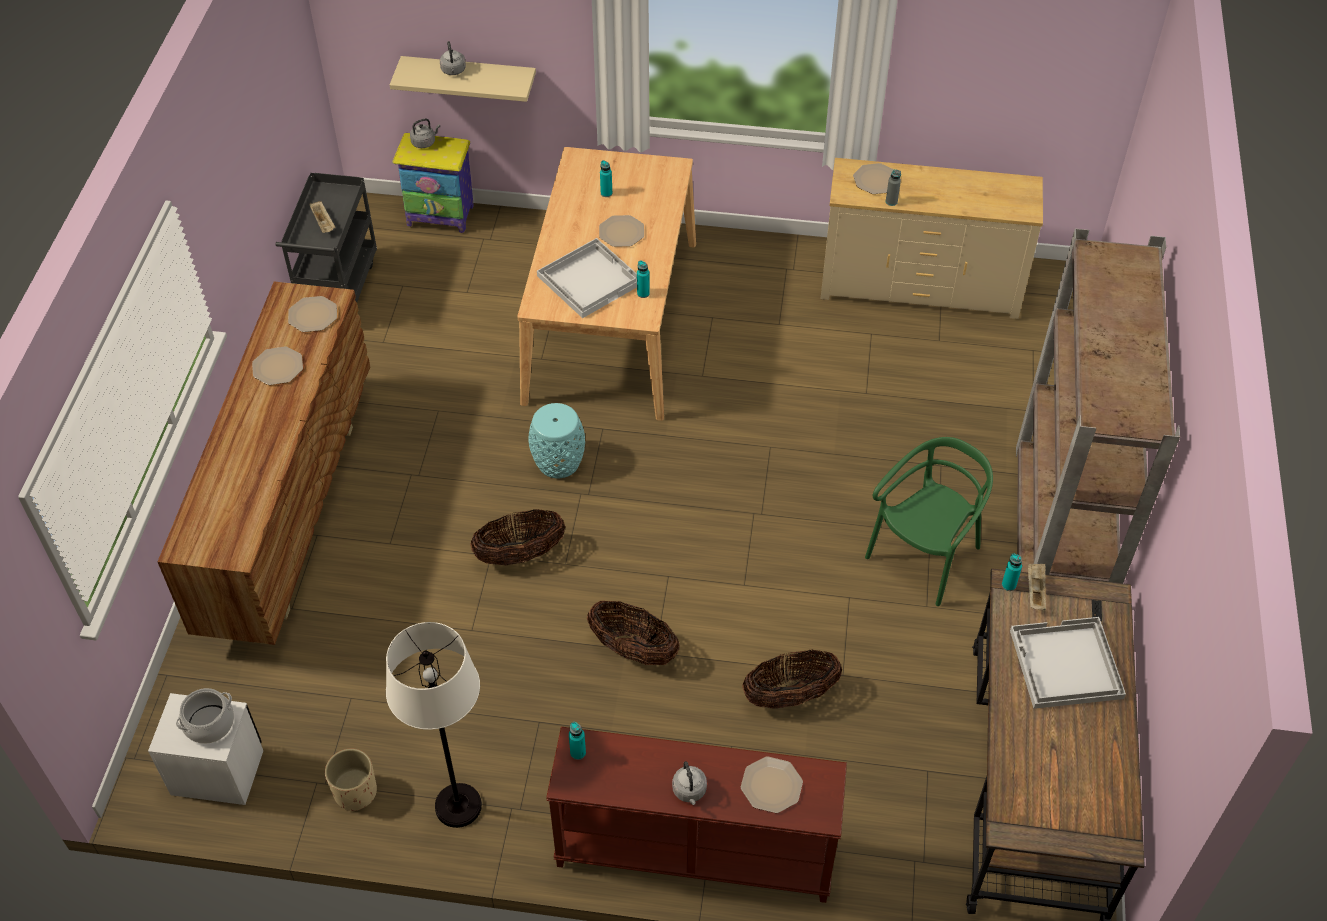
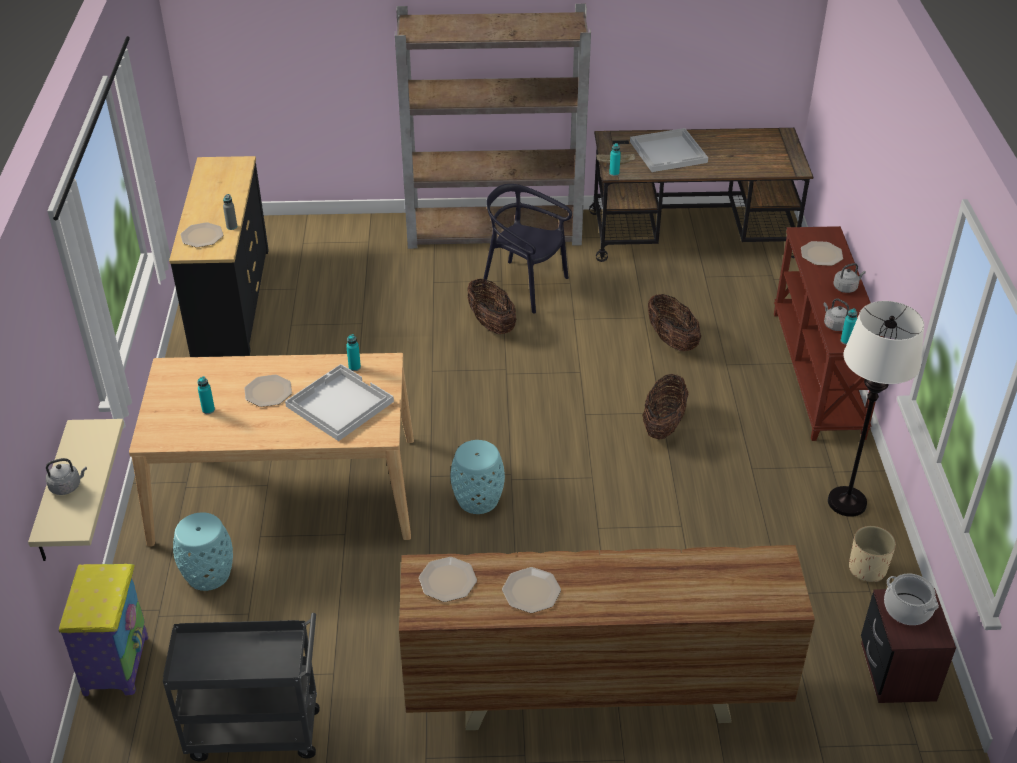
camera: 100 degrees left, 10 degrees down
white nightstand [148,693,263,805] -> brown nightstand [861,588,956,703]
beige tray [309,201,335,233] -> none
grey kettle [410,118,440,148] -> grey kettle moved to [823,298,849,331]
basket [470,509,565,565] -> basket moved to [468,278,516,334]
beige dresser [821,158,1043,319] -> black dresser [169,156,269,357]
green chair [865,437,993,606] -> black chair [483,184,572,313]
none -> turquoise stool [173,512,233,591]

